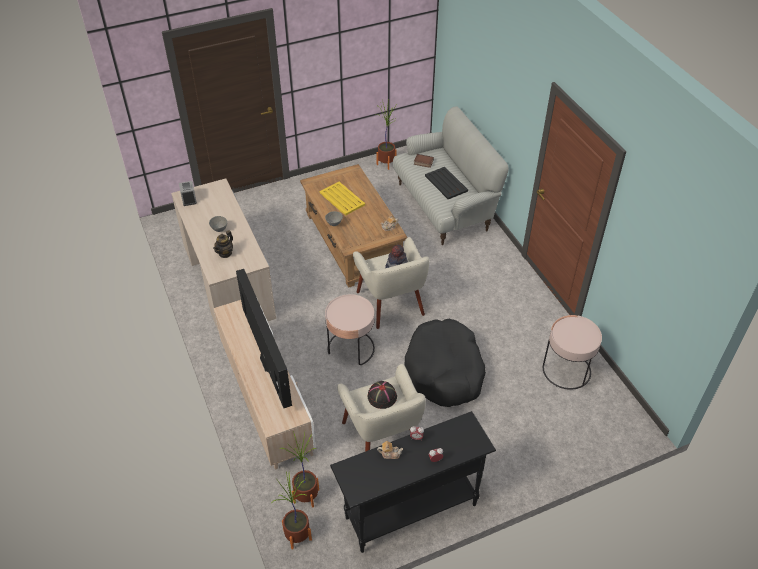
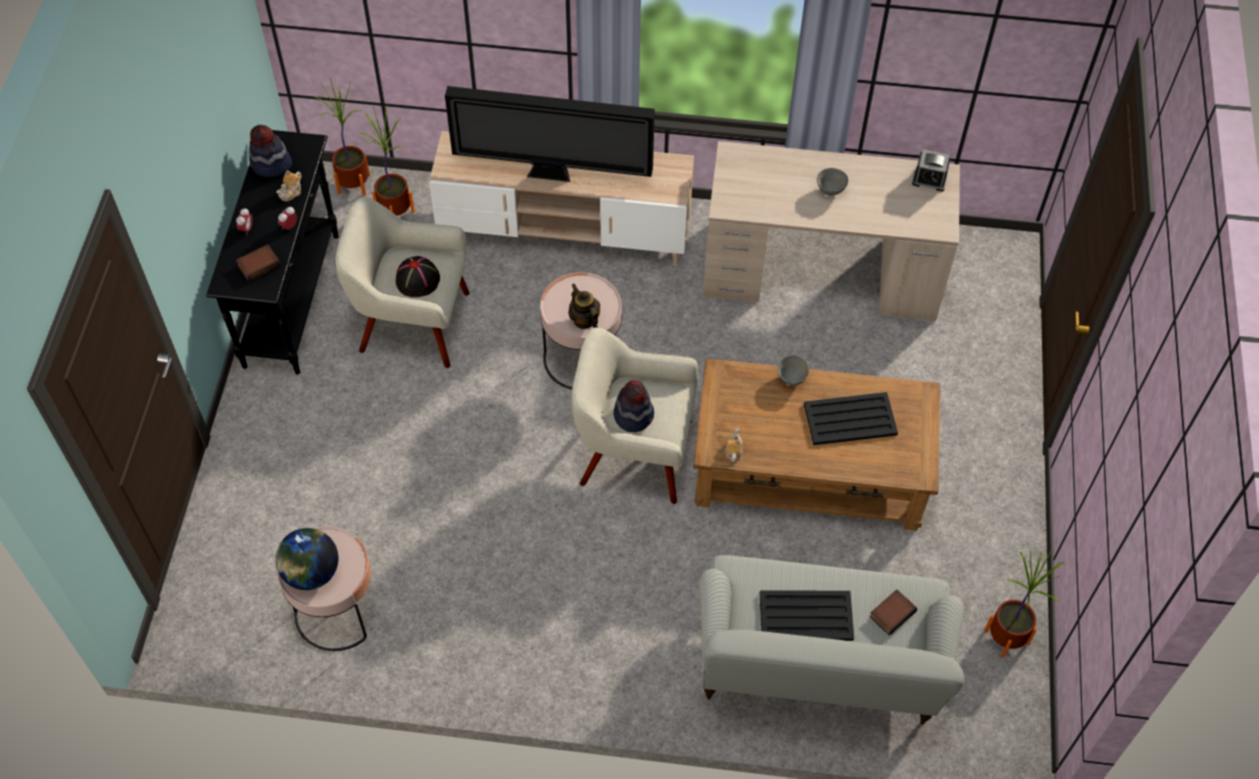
camera: 120 degrees right, 10 degrees up
teapot [213,230,233,258] -> teapot moved to [569,284,600,329]
yellow tray [320,182,365,216] -> black tray [804,392,898,445]
black dog bed [405,319,486,407] -> none
none -> book [236,244,281,282]
none -> hat [249,125,292,177]
none -> globe [275,528,338,590]

